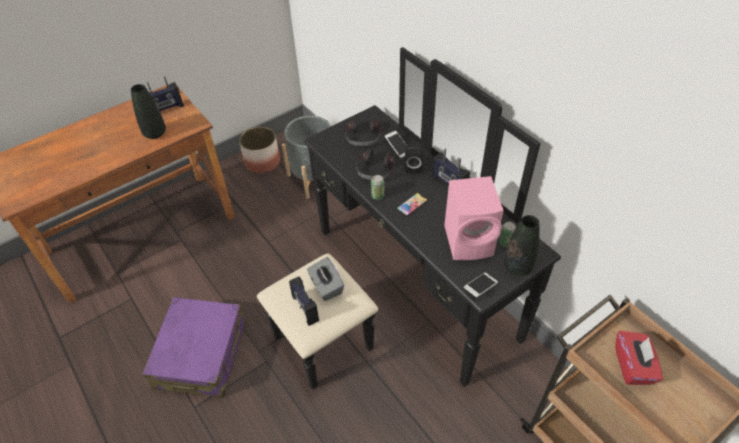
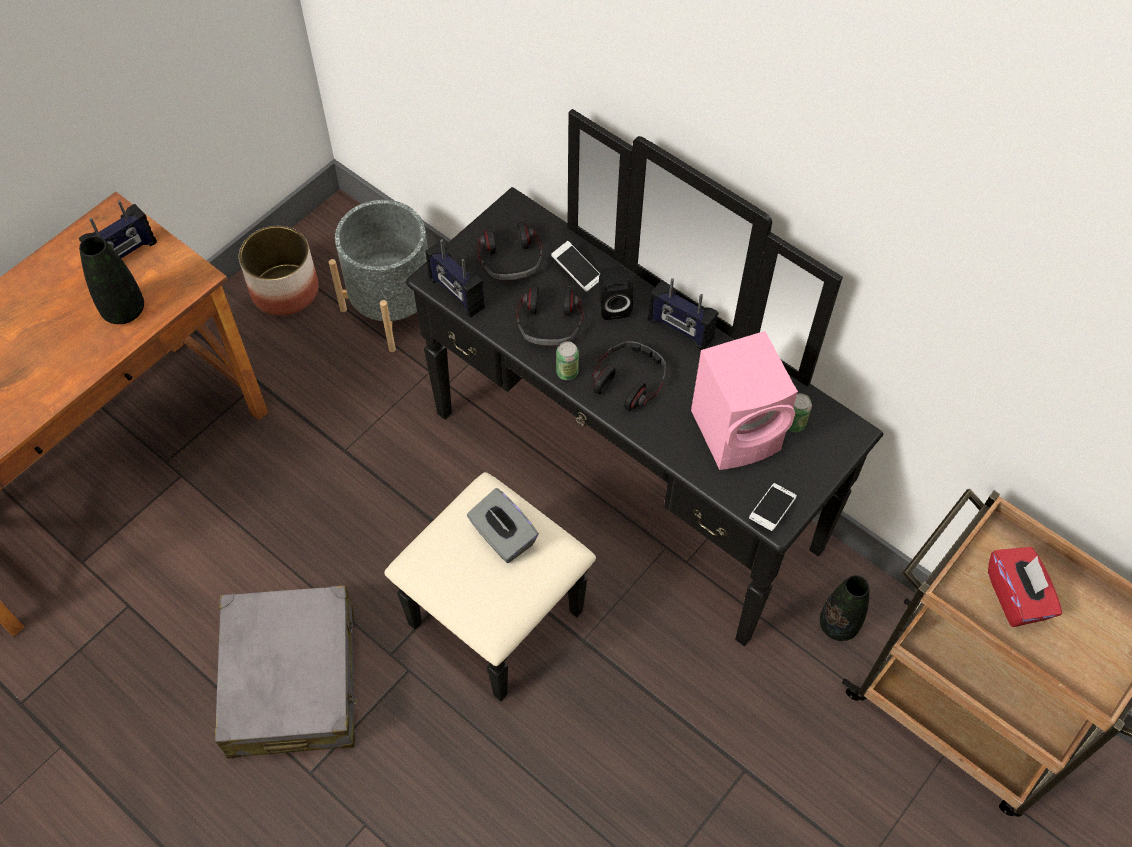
camera: 15 degrees left, 10 degrees up
purple suitcase [143,297,246,398] -> grey suitcase [215,585,357,759]
radio [289,276,319,326] -> radio moved to [425,239,485,318]
phone [397,193,428,217] -> headphones [592,341,666,412]
black vase [504,215,540,276] -> black vase moved to [820,575,869,641]

